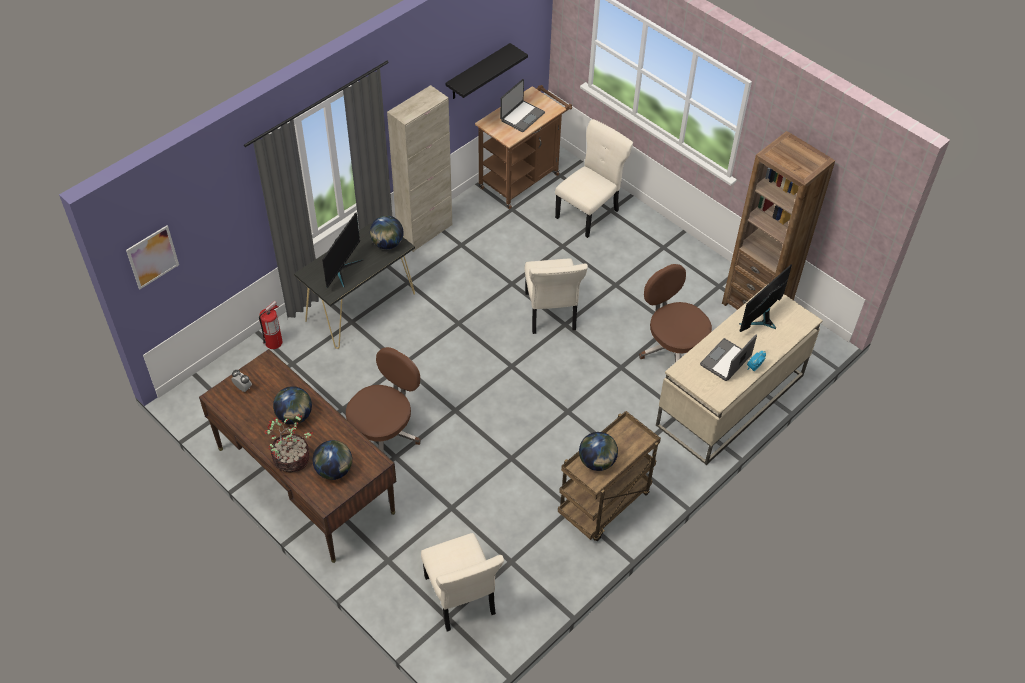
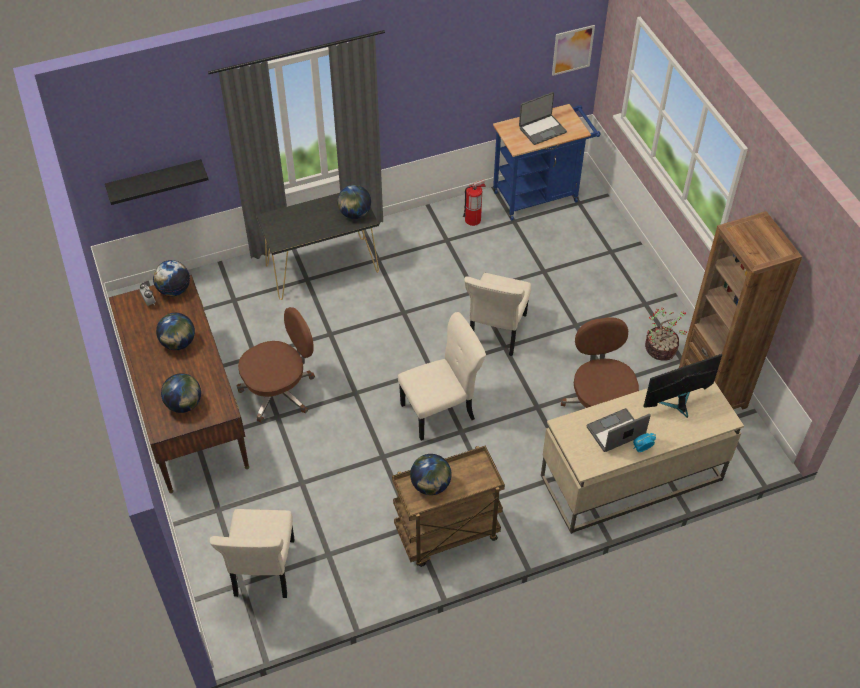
camera: 25 degrees right, 0 degrees up
picture [126,225,179,289] -> picture moved to [552,25,595,76]
fire extinguisher [259,301,283,349] -> fire extinguisher moved to [463,179,486,226]
potted plant [266,414,313,473] -> potted plant moved to [645,308,687,361]
monitor [322,212,364,288] -> none
beige cabinet [387,85,452,252] -> none
black shelf [445,43,528,99] -> black shelf moved to [105,159,209,205]
brown cart [475,85,572,209] -> blue cart [493,104,600,221]
beige chair [555,119,633,238] -> beige chair moved to [398,312,486,441]
none -> globe [153,260,190,296]

